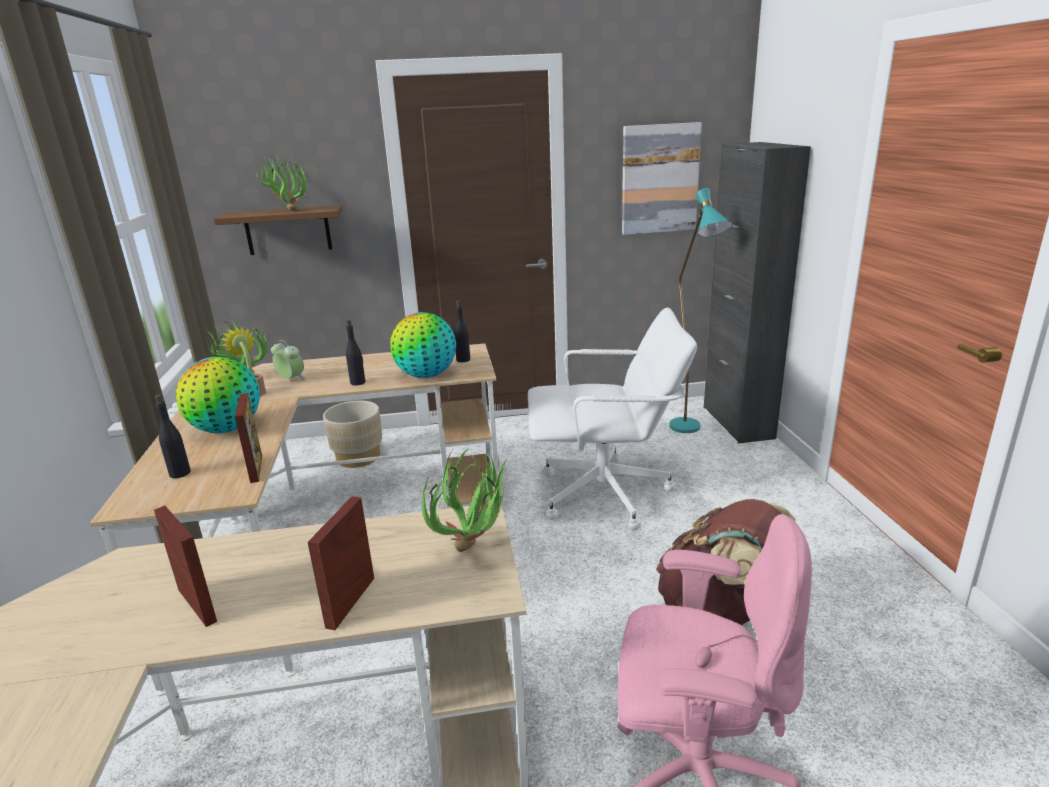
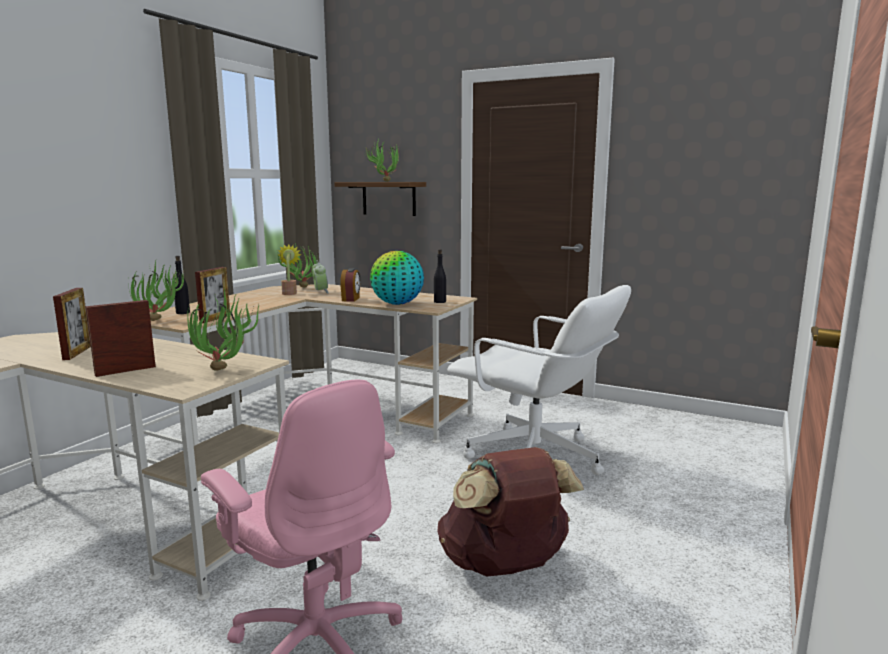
camera: 35 degrees right, 10 degrees down
globe [176,357,260,433] -> none
beige planter [323,401,382,468] -> none
black bottle [346,320,366,385] -> alarm clock [340,268,360,302]
picture [622,122,702,235] -> none
turquoise floor lamp [669,188,732,433] -> none
black cabinet [704,142,811,443] -> none
none -> potted plant [128,261,184,321]

